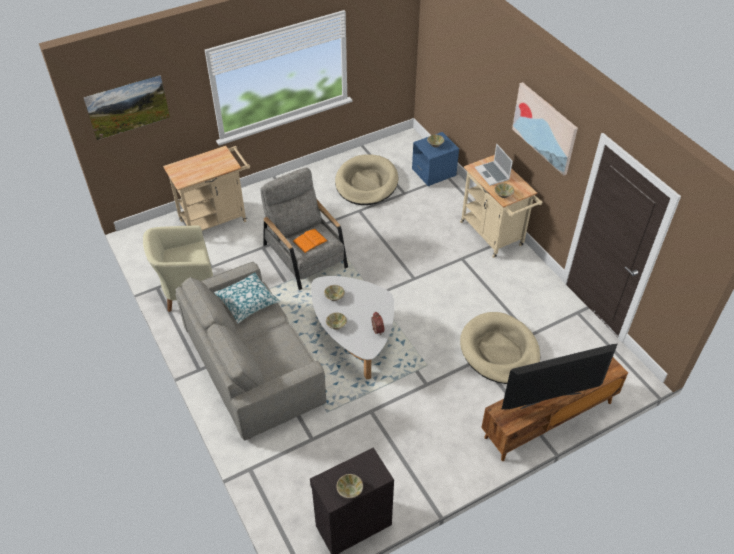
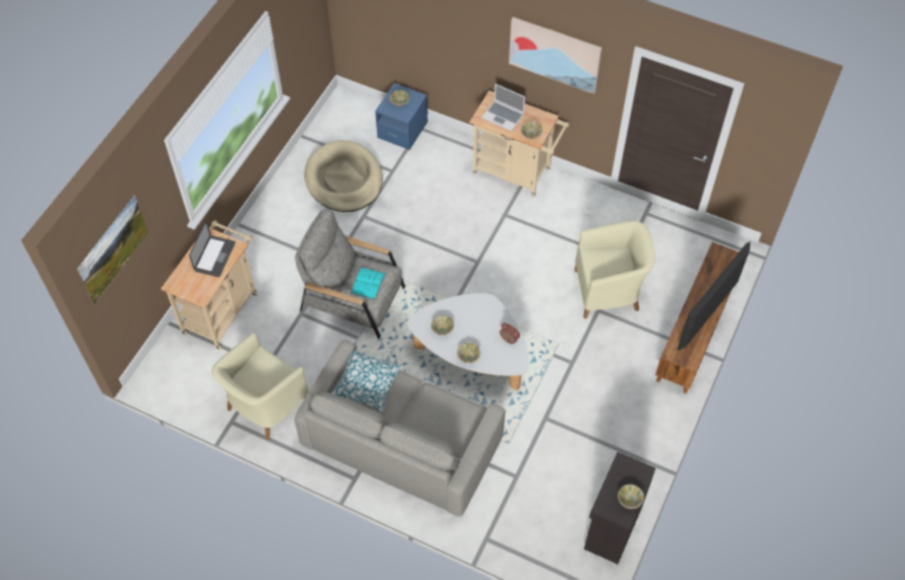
camera: 35 degrees left, 10 degrees up
orange book [293,229,328,253] -> turquoise book [351,267,385,300]
beige dog bed [460,312,540,384] -> beige armchair [575,221,655,319]
none -> laptop [189,220,235,277]

